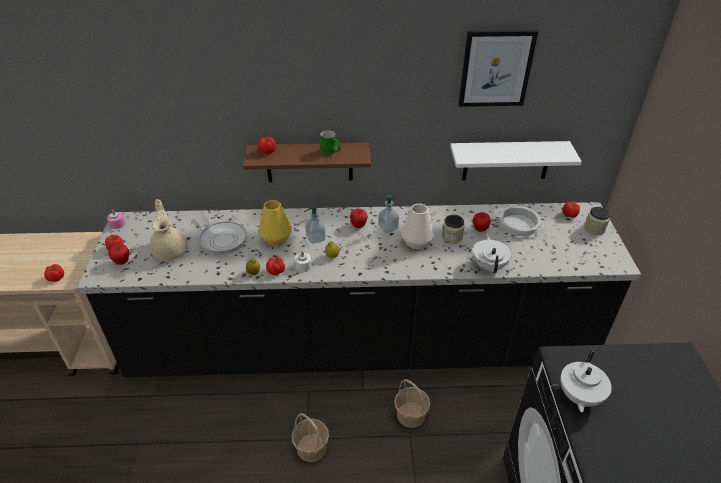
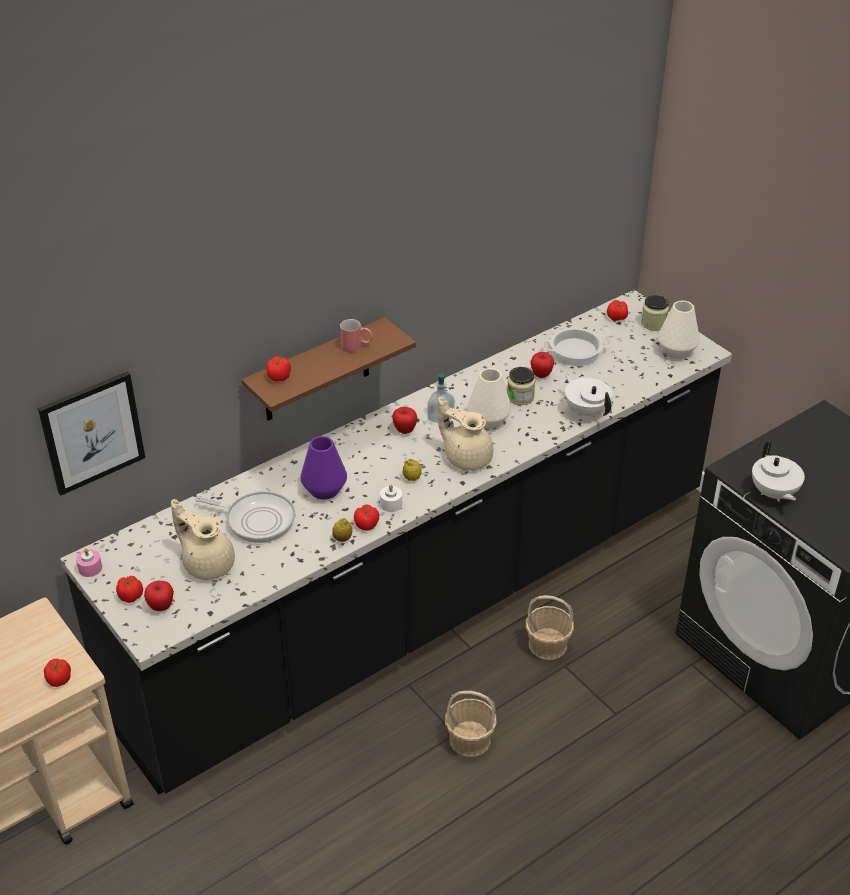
camera: 35 degrees left, 0 degrees up
yellow vase [259,200,292,246] -> purple vase [300,436,347,500]
soap dispenser [305,205,326,244] -> none
green mug [320,130,341,155] -> red mug [340,319,373,352]
white shelf [450,141,582,180] -> none
picture [458,30,538,107] -> picture moved to [38,371,145,495]
none -> beige teapot [438,396,493,471]
none -> white vase [658,301,700,359]

